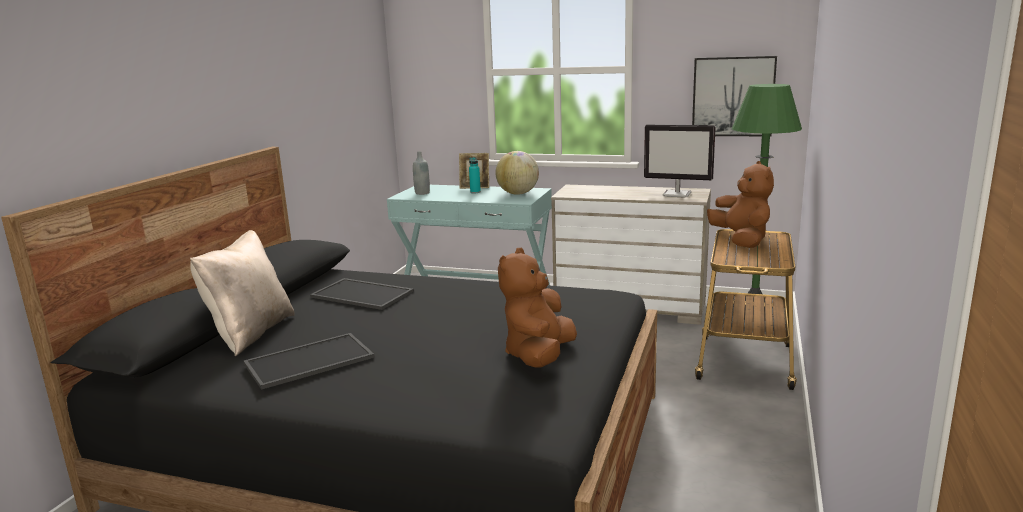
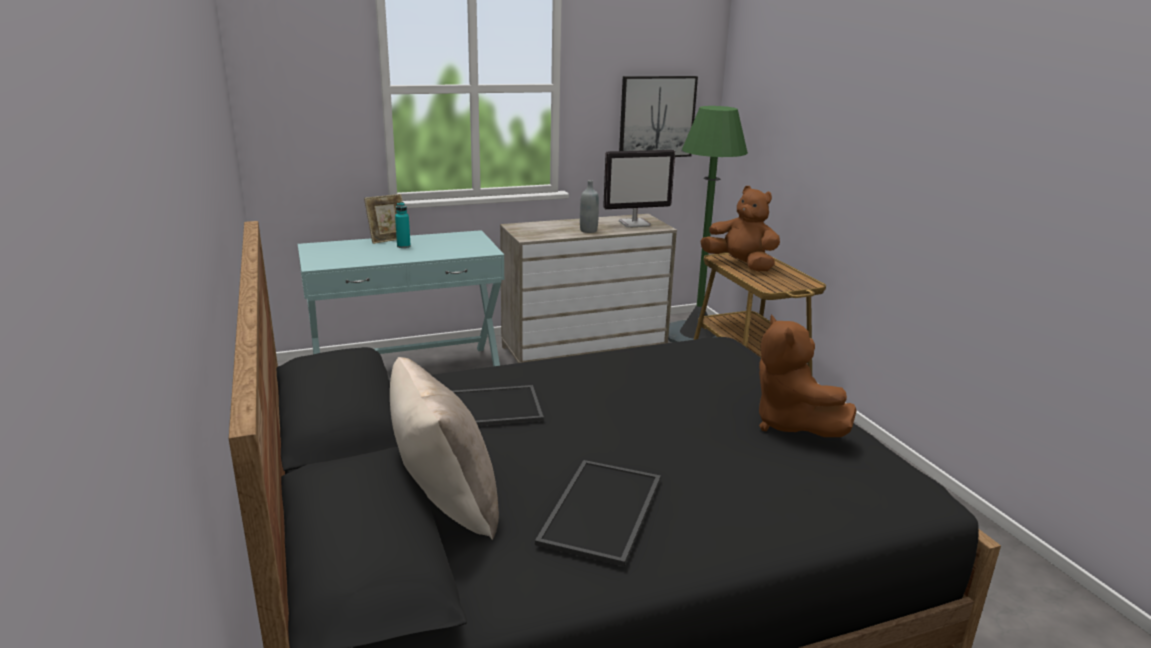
camera: 40 degrees left, 5 degrees up
grey bottle [413,151,430,195] -> grey bottle moved to [580,180,599,233]
globe [496,151,539,195] -> none

